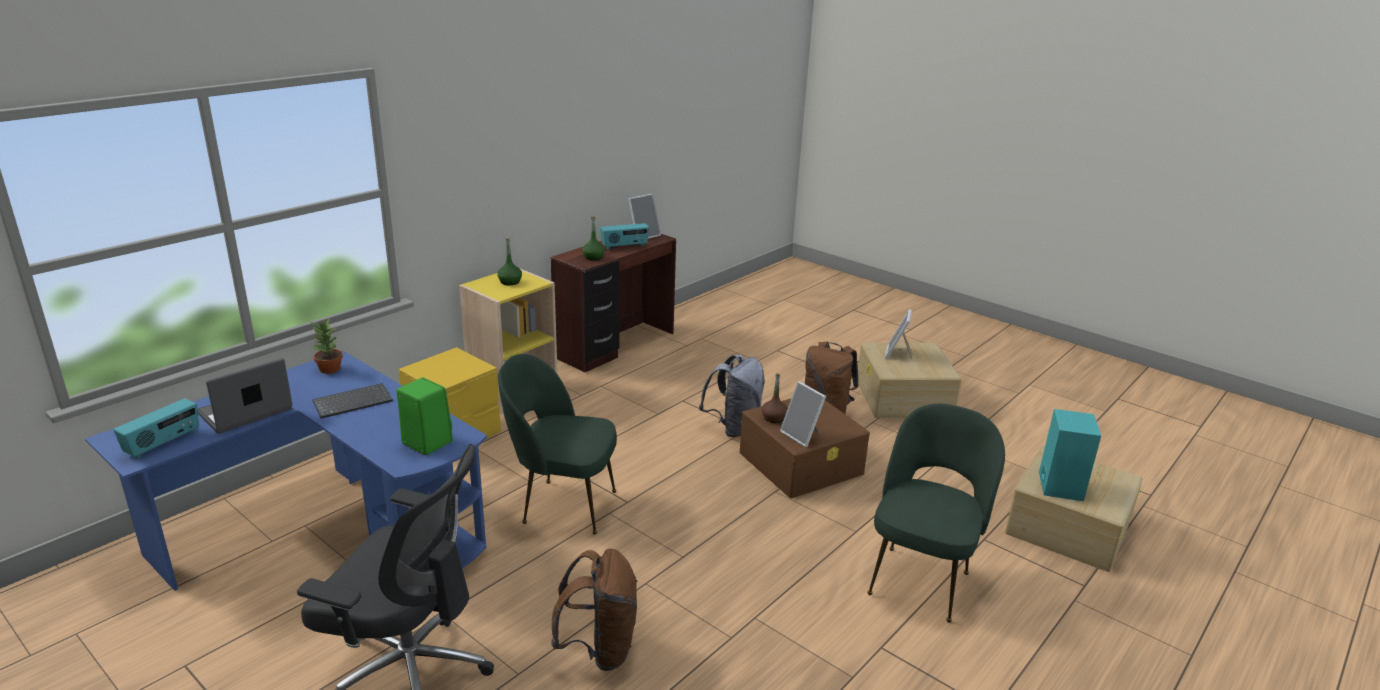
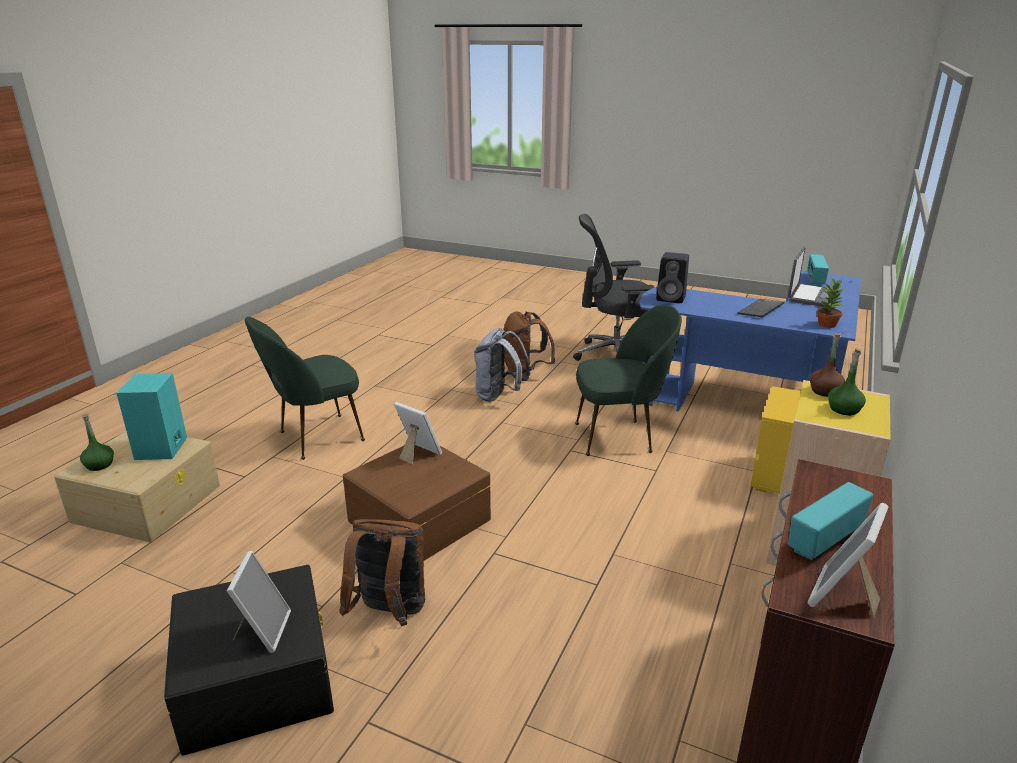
camera: 165 degrees right, 0 degrees up
green speaker [396,378,453,455] -> black speaker [656,252,689,303]
green bottle [582,216,605,260] -> green bottle moved to [80,414,114,471]
grey backpack [699,355,765,437] -> grey backpack moved to [474,328,531,402]
brown bottle [762,373,788,423] -> brown bottle moved to [810,333,845,397]
beige storage box [858,343,962,418] -> black storage box [164,565,334,756]
green chair [868,404,1005,623] -> green chair turned 45 degrees clockwise [245,317,365,460]

